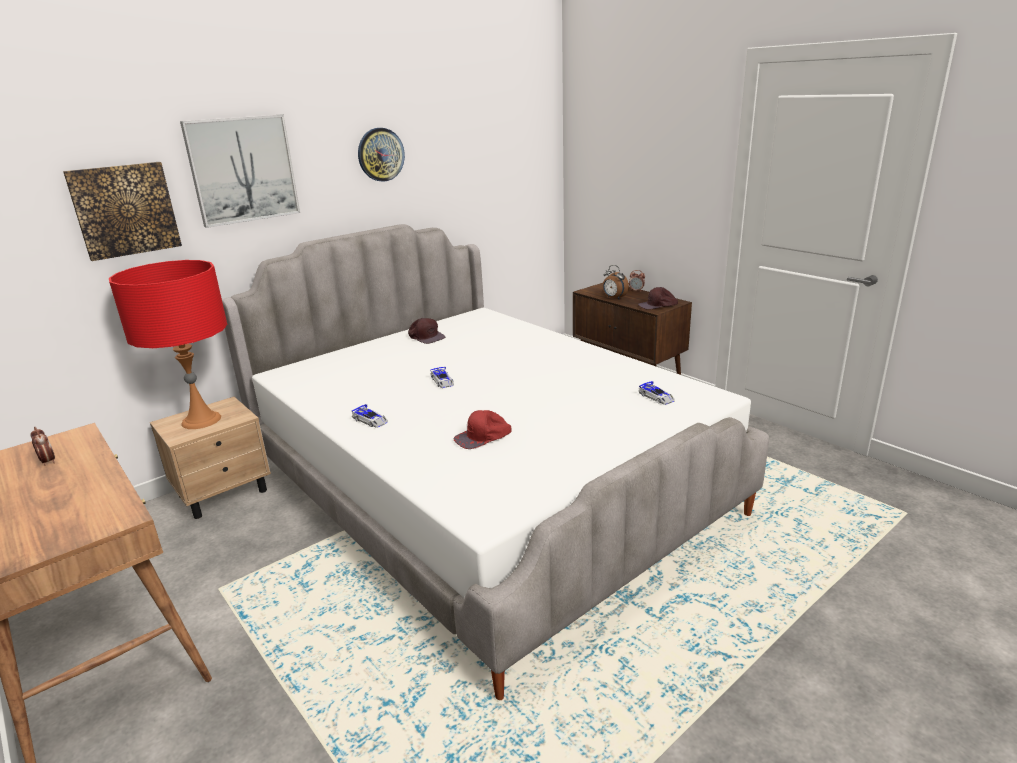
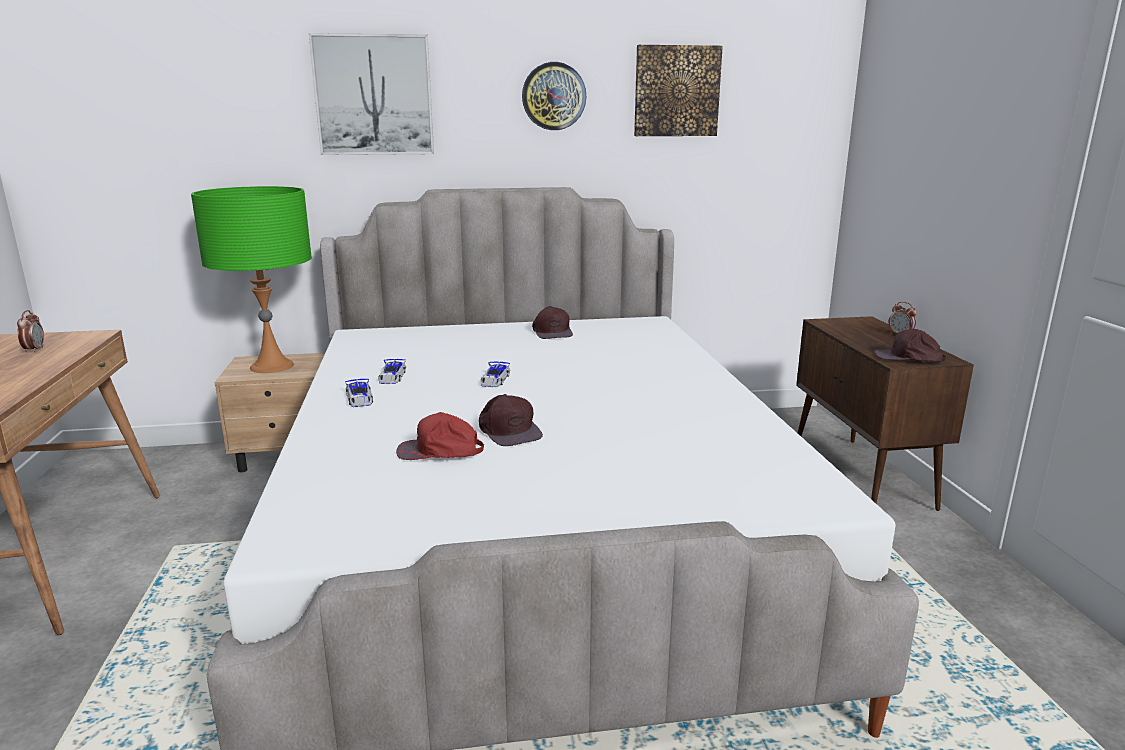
camera: 30 degrees right, 5 degrees down
picture [63,162,182,261] -> picture moved to [634,45,723,136]
red table lamp [109,260,227,429] -> green table lamp [191,186,312,373]
alarm clock [603,265,629,300] -> none
toy car [639,381,675,405] -> toy car moved to [379,359,406,384]
none -> brown cap [479,394,543,446]

